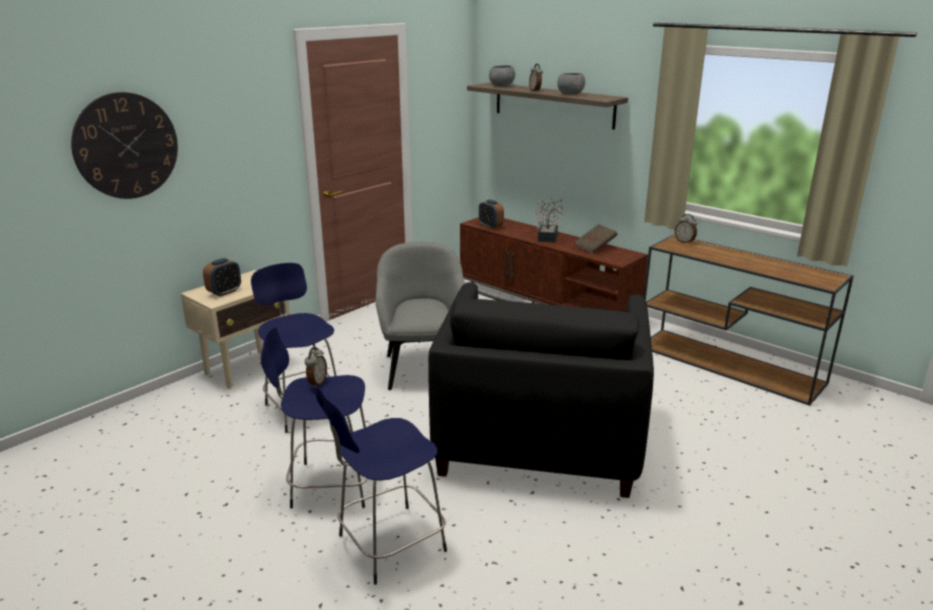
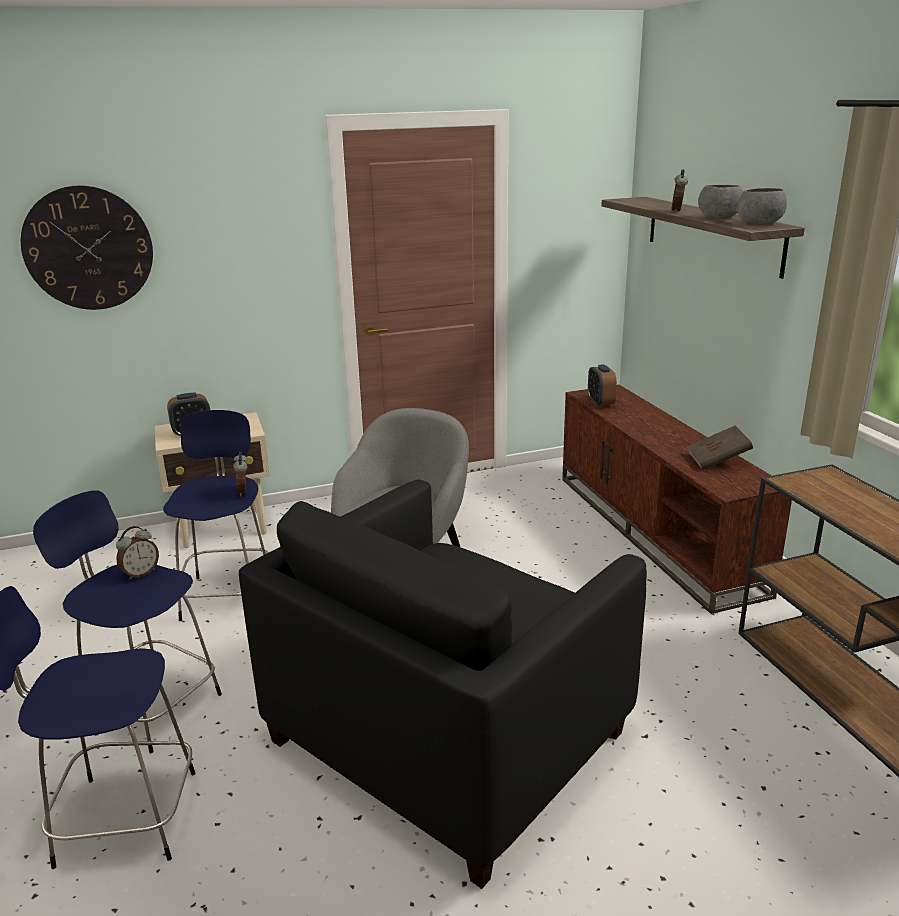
camera: 30 degrees right, 0 degrees up
grey bowl [489,66,515,86] -> grey bowl moved to [737,188,787,225]
potted plant [534,197,564,243] -> none
alarm clock [675,214,697,244] -> alarm clock moved to [233,452,248,497]

